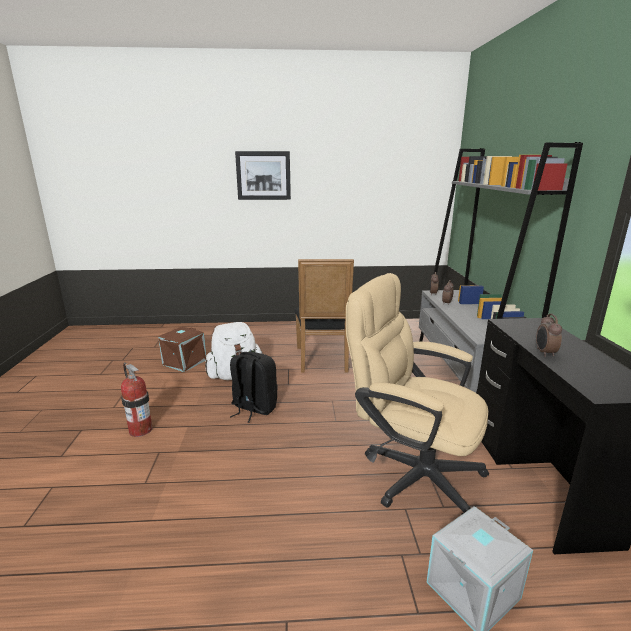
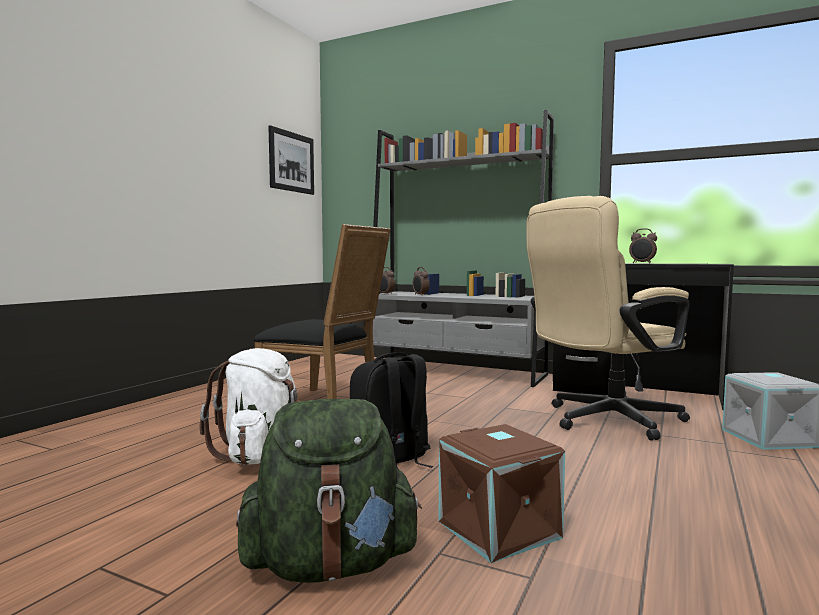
camera: 60 degrees left, 15 degrees down
fire extinguisher [121,362,153,437] -> green backpack [236,399,422,583]
brown storage box [158,326,206,372] -> brown storage box moved to [439,424,565,563]
picture [235,151,291,200] -> picture moved to [268,125,314,195]

